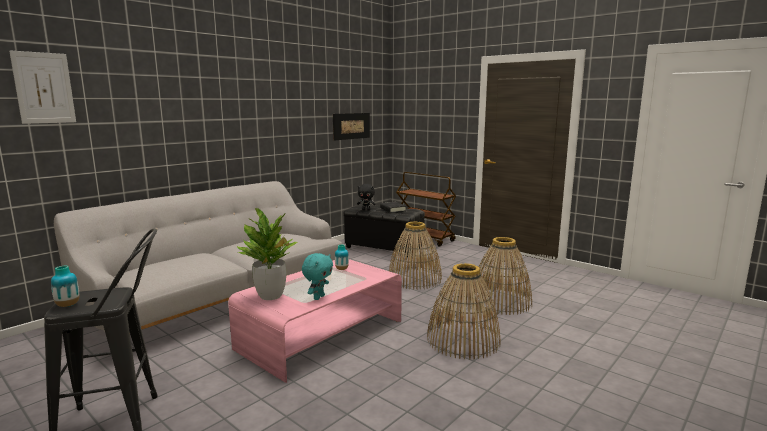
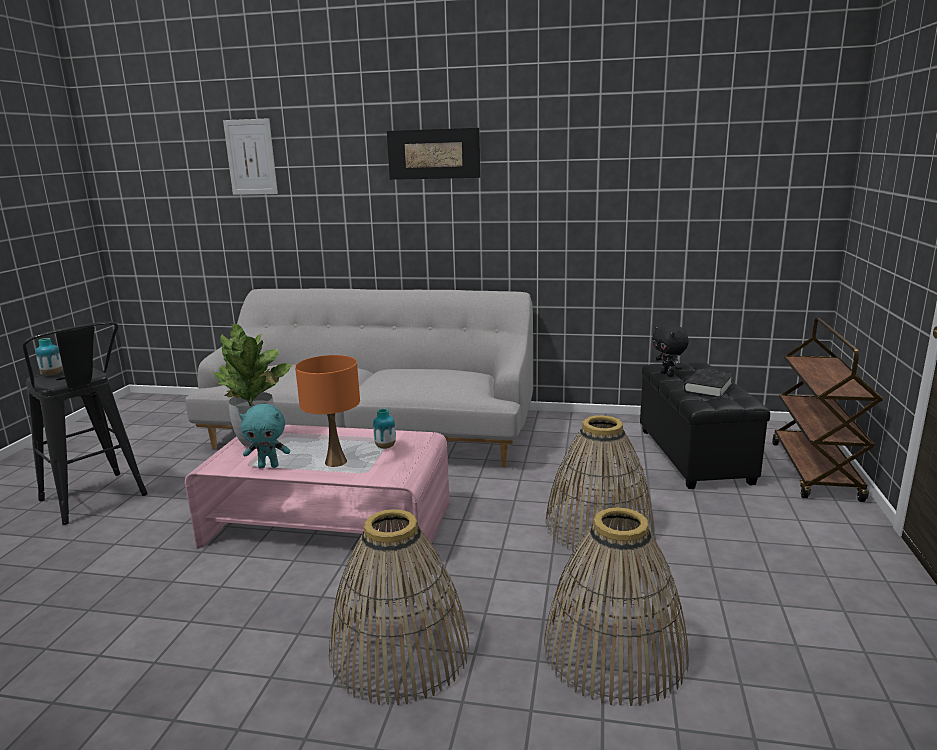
camera: 60 degrees right, 5 degrees up
picture [333,113,370,140] -> picture moved to [387,128,481,180]
none -> orange table lamp [295,355,360,467]

